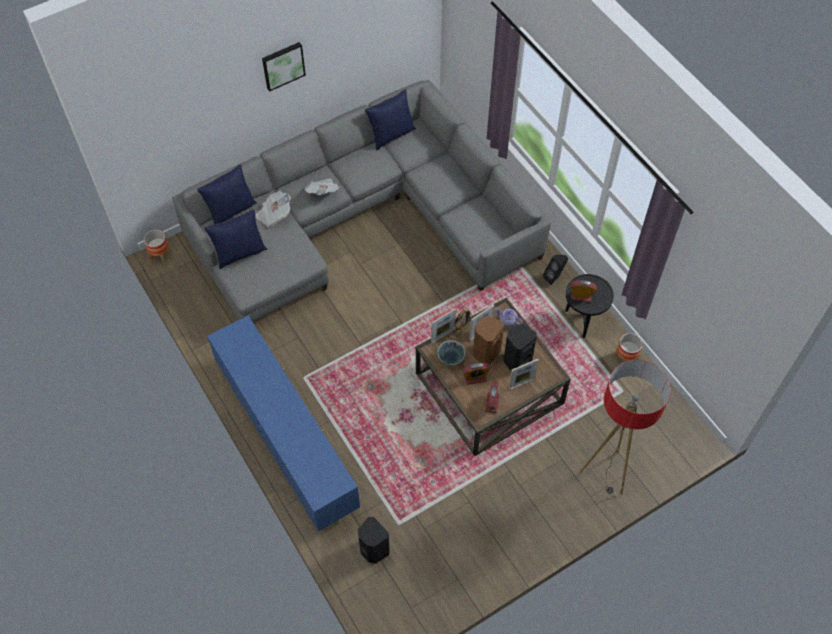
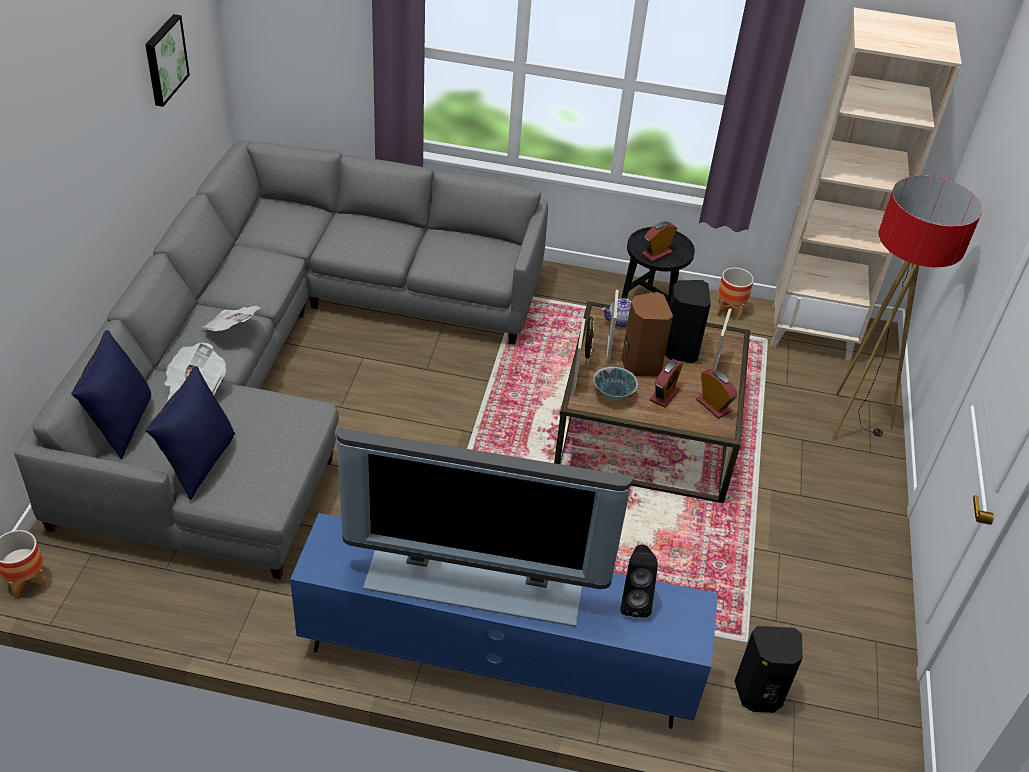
camera: 50 degrees left, 15 degrees down
picture [262,42,306,92] -> picture moved to [145,14,190,107]
blue pillow [365,90,416,150] -> none
black speaker [543,255,568,285] -> black speaker moved to [620,545,658,618]
none -> television [336,427,632,627]
none -> beige bookcase [770,8,962,361]

